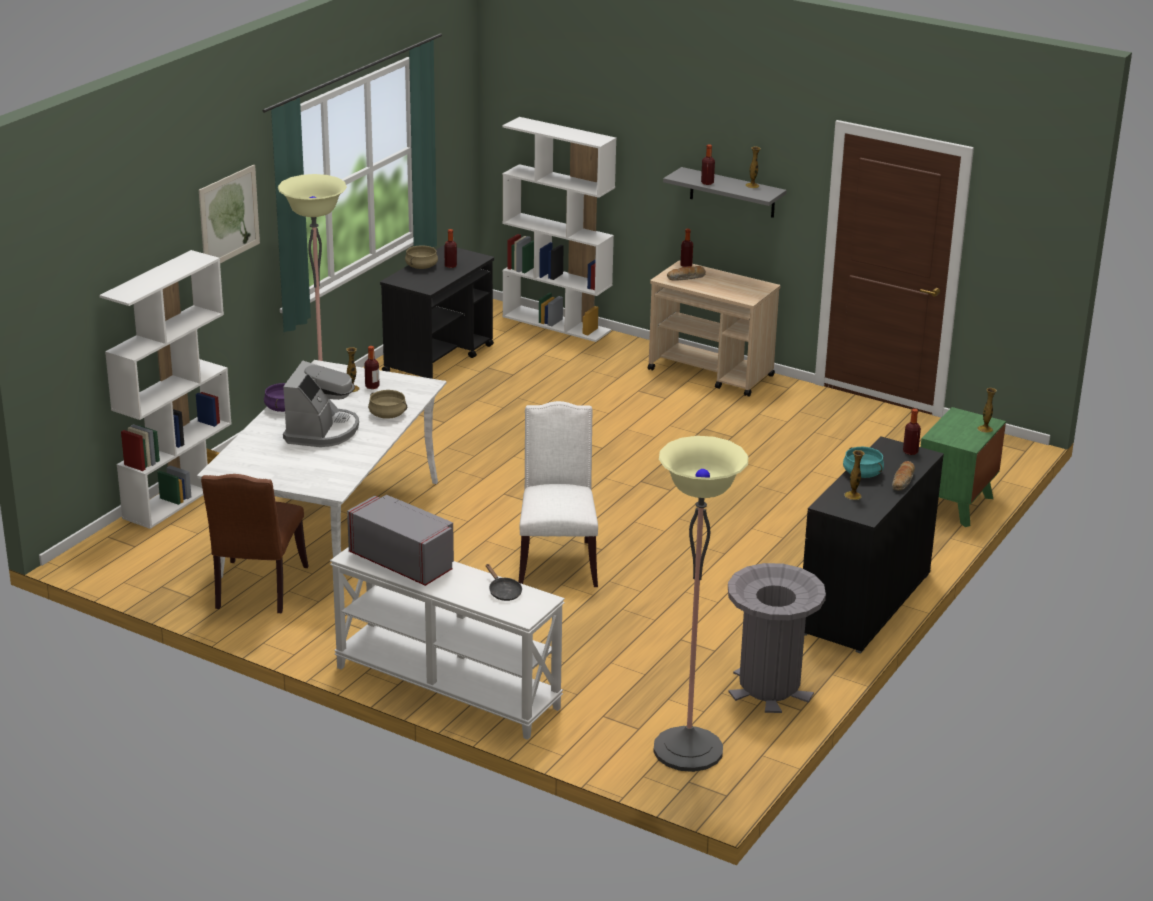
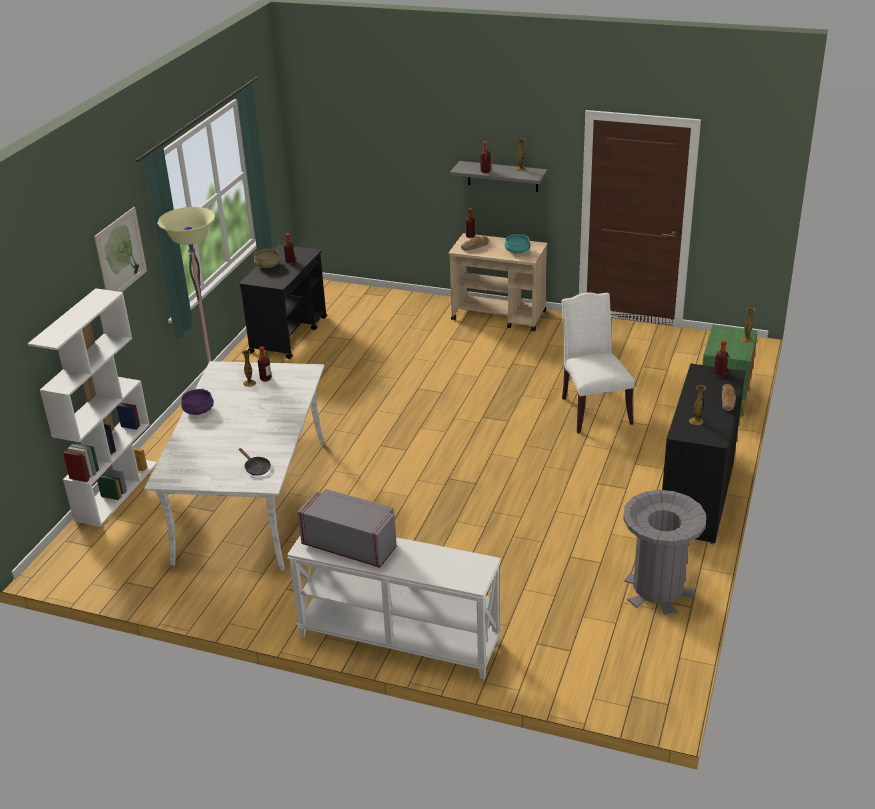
camera: 10 degrees left, 5 degrees up
brown chair [201,474,309,613] -> none
coffee machine [283,361,359,447] -> none
beige cooking pot [368,390,407,419] -> none
black frying pan [486,564,522,601] -> black frying pan moved to [239,448,271,476]
white bookcase [503,117,616,342] -> none
white chair [518,401,598,587] -> white chair moved to [561,292,635,433]
floor lamp [653,436,748,772] -> none
turquoise cooking pot [843,447,884,478] -> turquoise cooking pot moved to [504,234,530,253]

